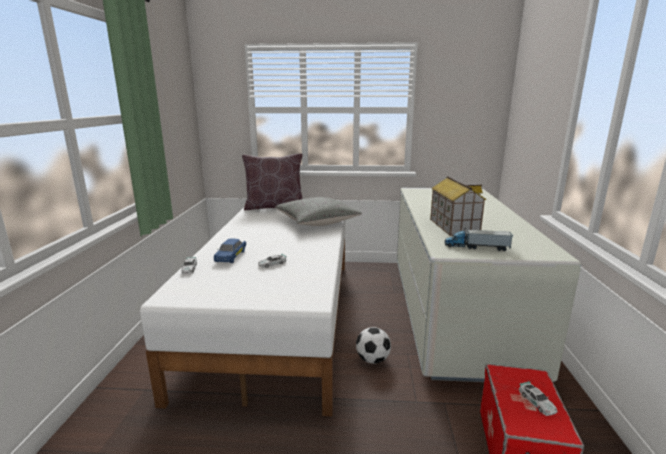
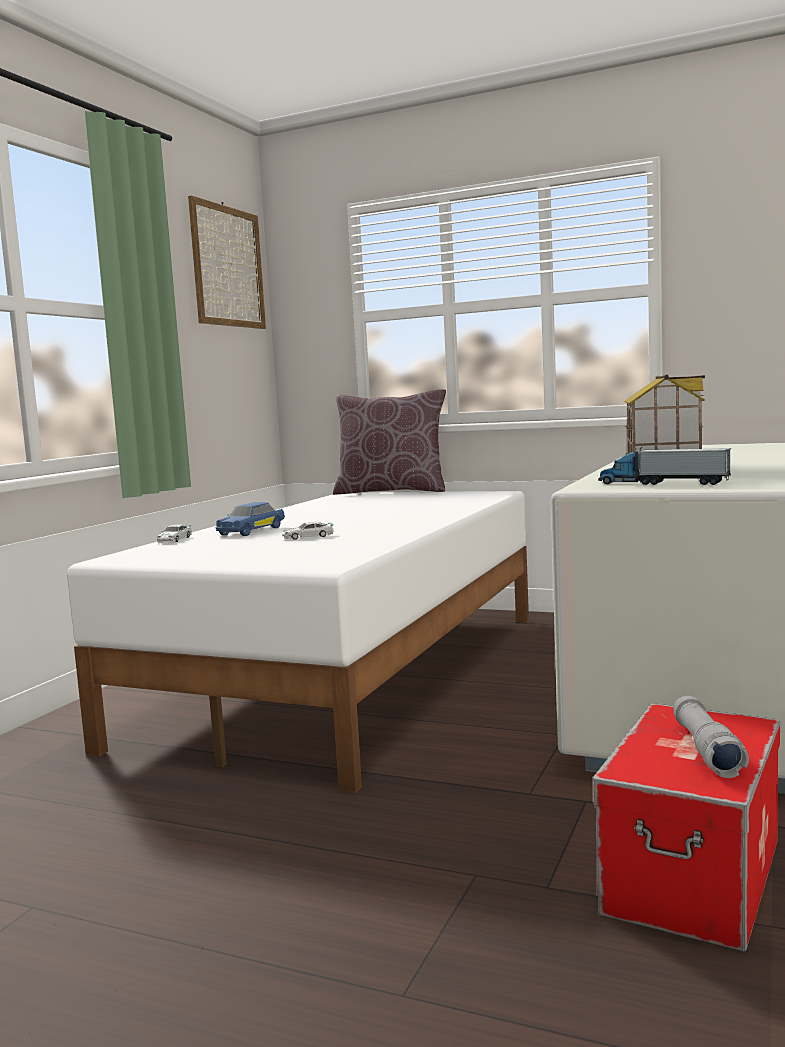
camera: 20 degrees right, 10 degrees down
grey pillow [275,197,362,226] -> none
football [356,327,391,364] -> none
toy car [519,381,558,416] -> grey flashlight [673,696,749,778]
none -> picture [188,195,266,329]

